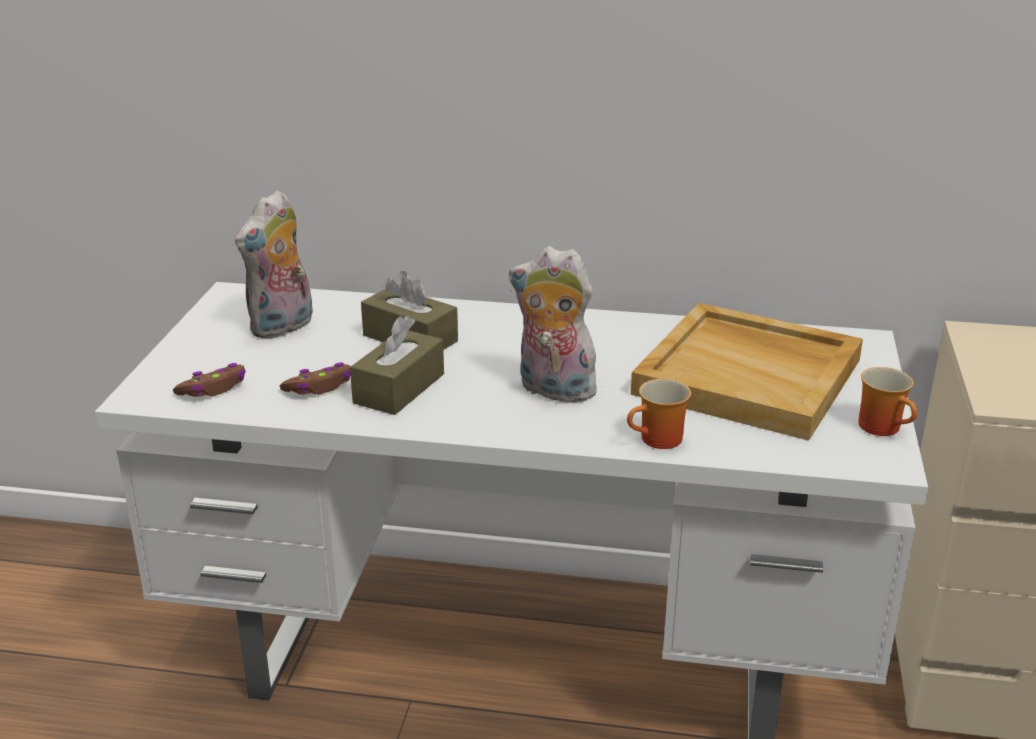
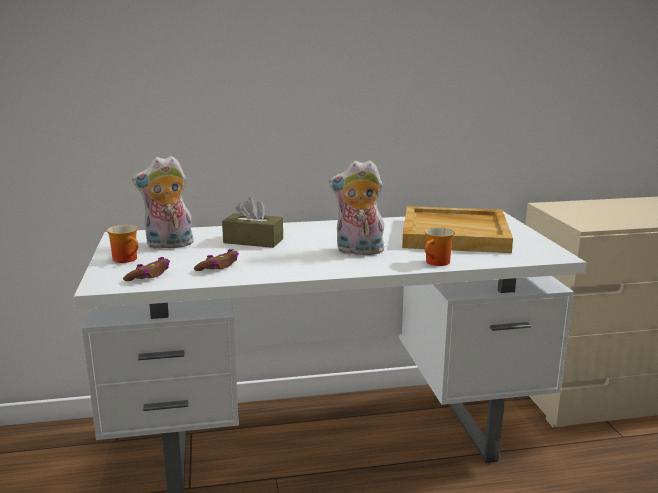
camera: 20 degrees left, 10 degrees down
plush toy [235,190,313,339] -> plush toy turned 60 degrees clockwise [132,156,194,249]
brown tissue box [350,316,444,415] -> none
mug [858,367,917,436] -> mug moved to [107,225,138,263]

